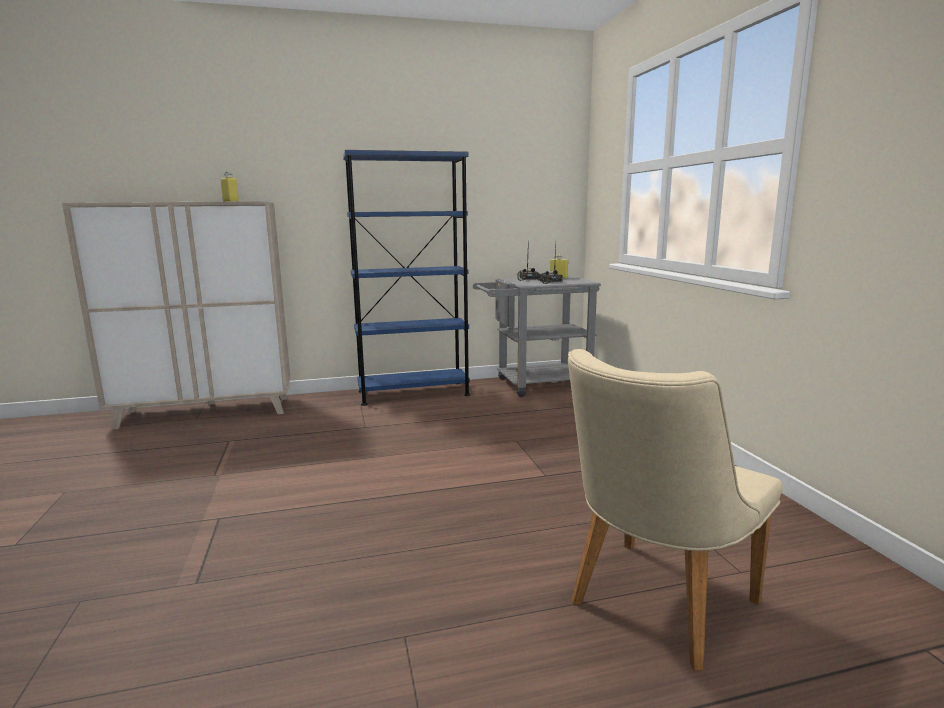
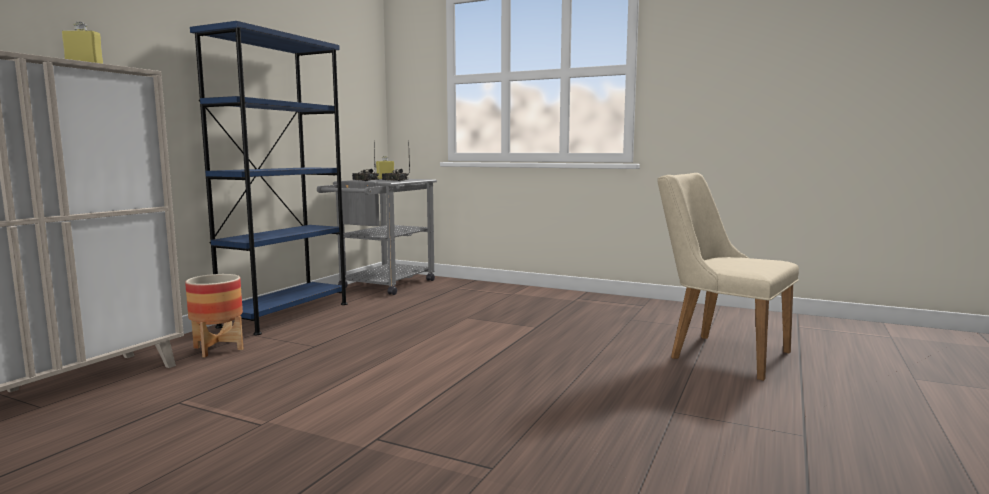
camera: 50 degrees left, 5 degrees down
beige chair [568,349,783,671] -> beige chair turned 135 degrees clockwise [657,173,799,381]
none -> planter [185,274,243,357]

